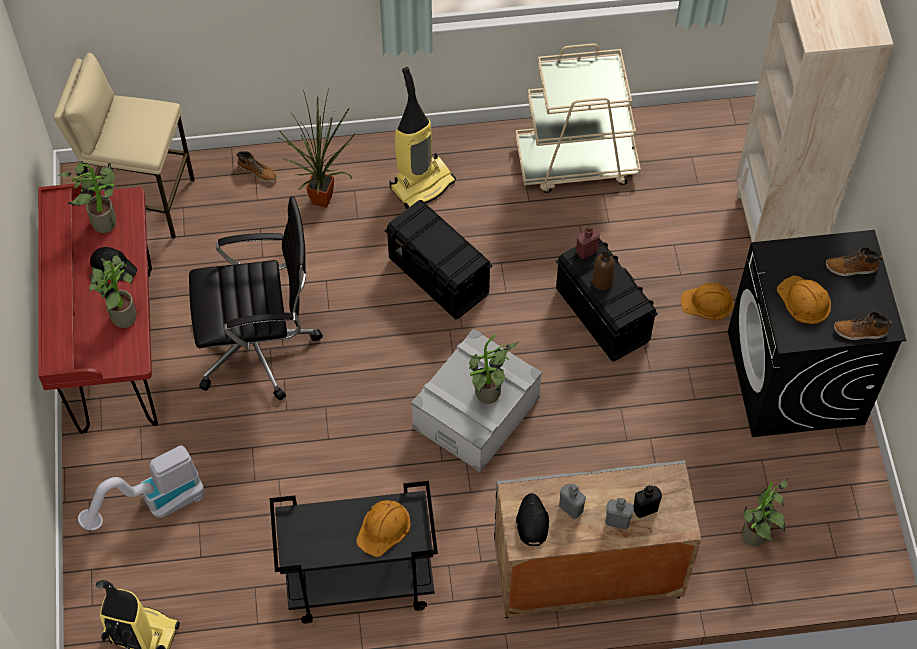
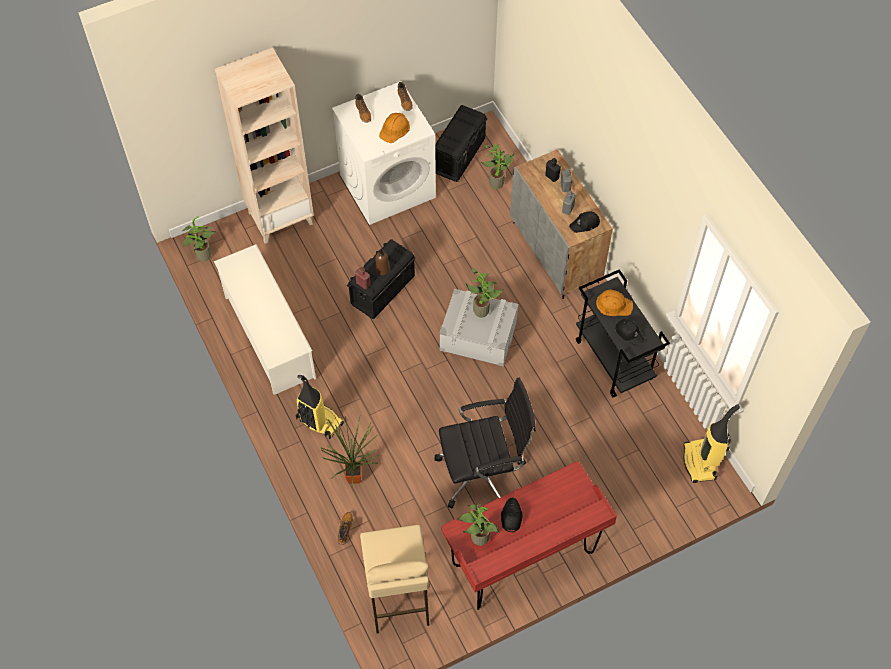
camera: 110 degrees left, 0 degrees up
vacuum cleaner [78,445,205,530] -> none
potted plant [89,255,137,328] -> potted plant moved to [183,216,216,262]
black office chair [189,196,323,401] -> black office chair turned 105 degrees clockwise [434,378,536,509]
black storage box [385,200,493,319] -> black storage box moved to [435,105,488,182]
beige cart [515,44,641,193] -> white shoe rack [214,244,316,395]
orange hard hat [681,283,734,320] -> none
black washing machine [728,230,906,437] -> white washing machine [332,81,436,225]
none -> black cap [616,319,644,346]

